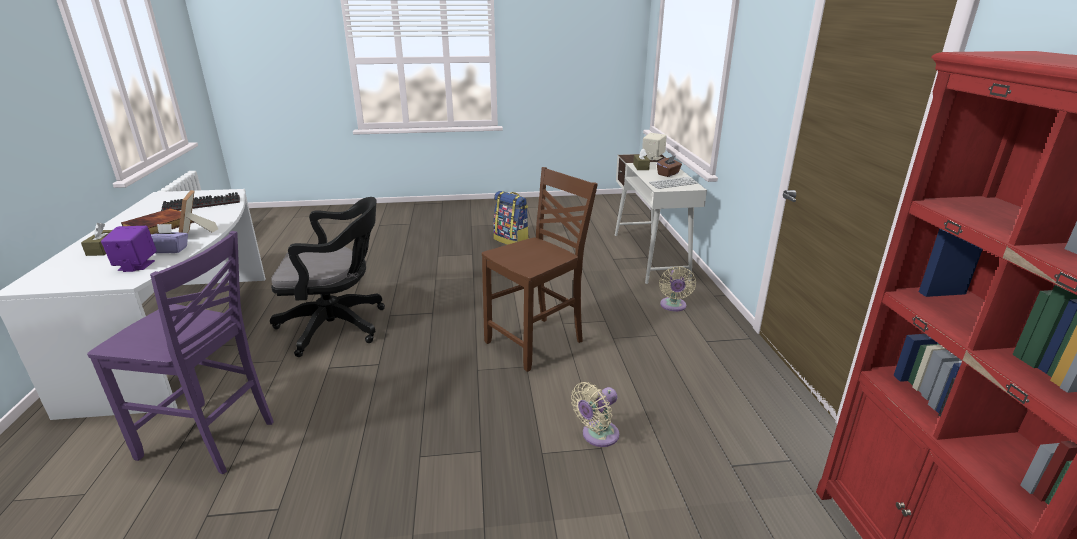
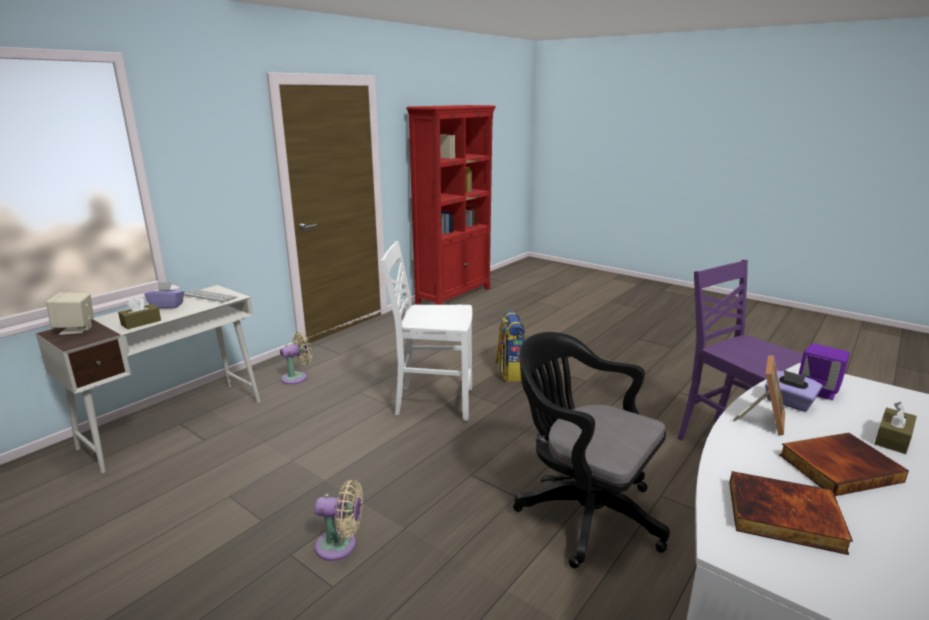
camera: 135 degrees left, 5 degrees down
keyboard [161,192,240,211] -> book [729,471,853,555]
brown chair [482,167,598,372] -> white chair [381,241,472,421]
backpack [493,191,529,245] -> backpack moved to [495,311,526,382]
beige fan [571,382,619,447] -> beige fan moved to [315,480,363,561]
brown tissue box [657,155,682,177] -> purple tissue box [144,282,184,308]

